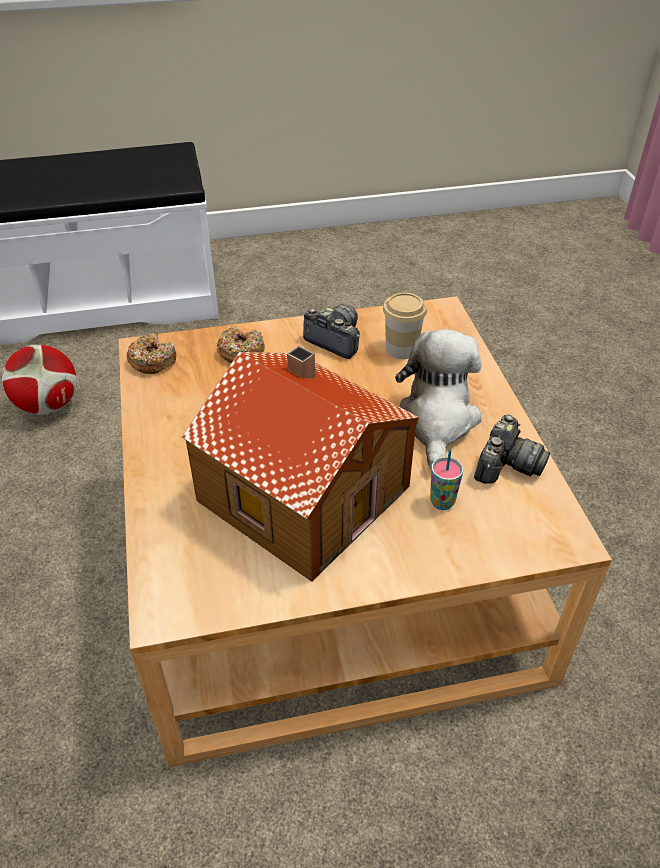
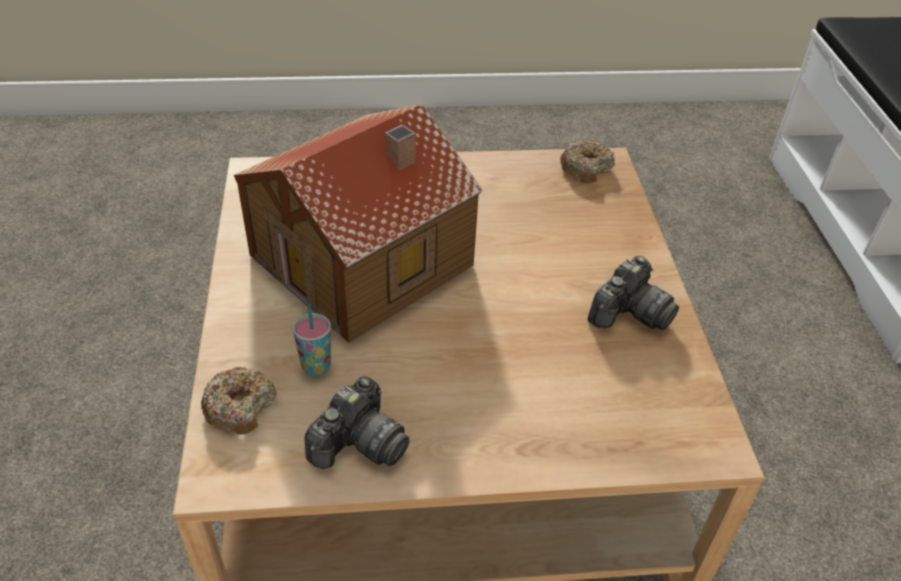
camera: 95 degrees right, 0 degrees up
football [2,345,77,415] -> none
donut [216,326,265,363] -> donut moved to [201,367,277,434]
cup [383,293,427,359] -> none
plush toy [395,329,482,469] -> none
camera [474,415,550,484] -> camera turned 90 degrees counterclockwise [305,377,410,469]

